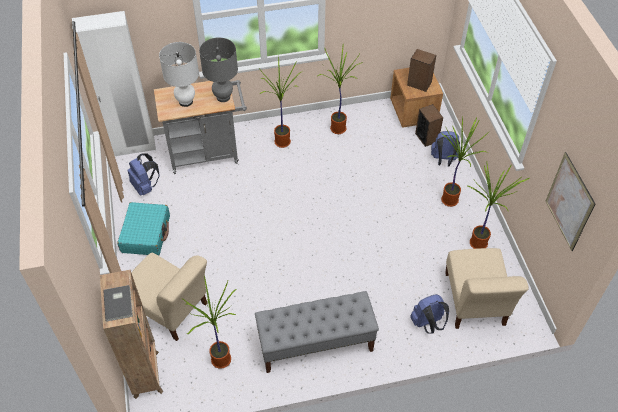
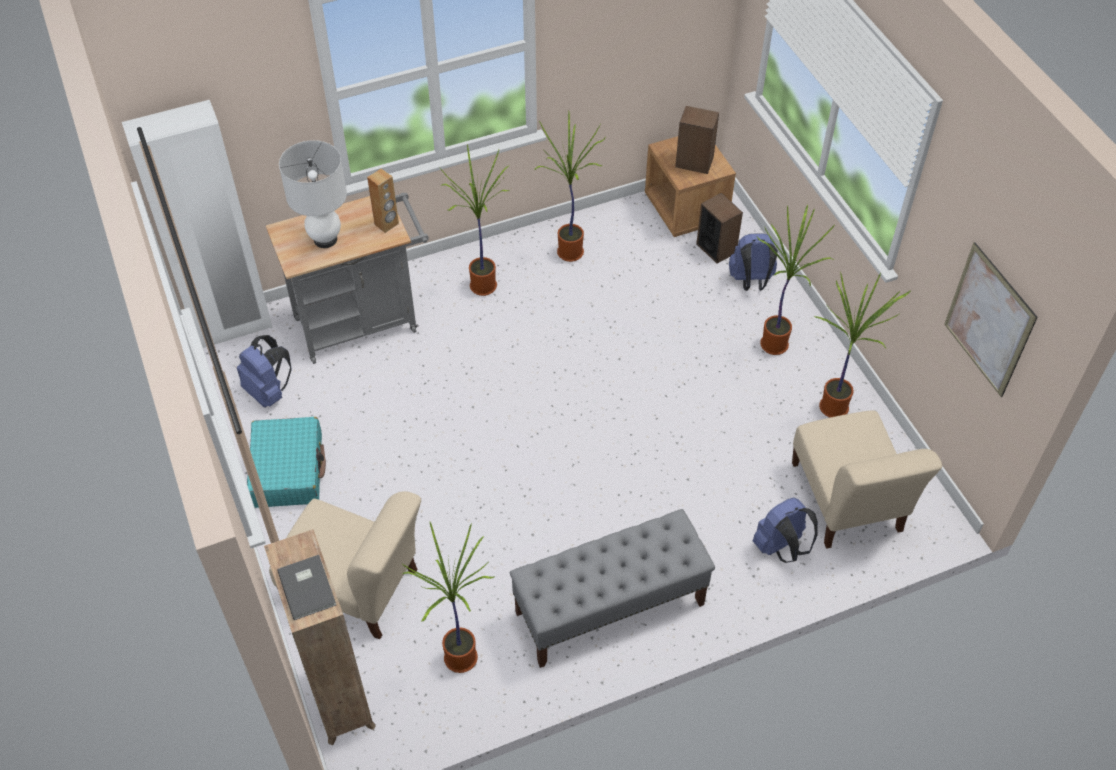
camera: 10 degrees left, 0 degrees up
grey table lamp [199,38,238,102] -> brown speaker [367,169,399,233]

